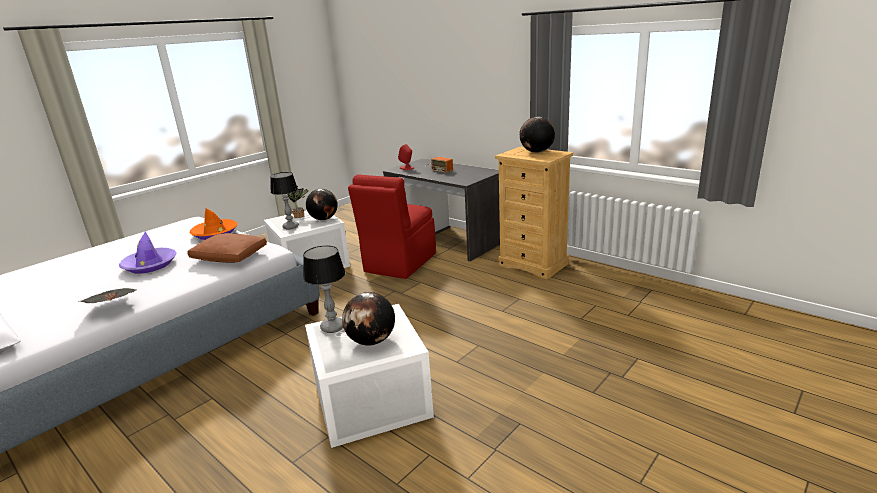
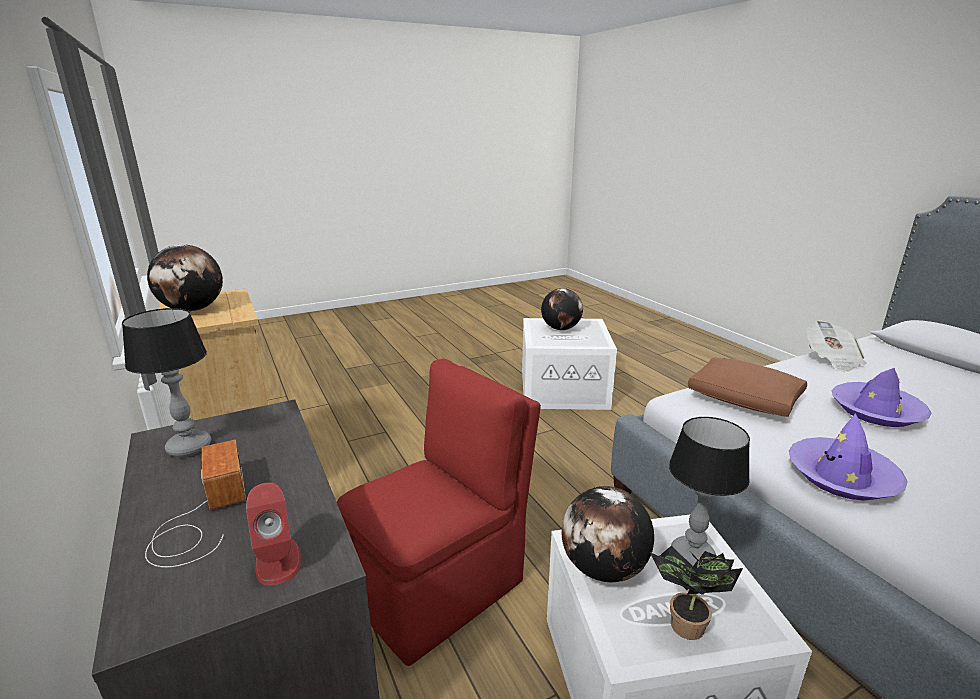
camera: 160 degrees left, 0 degrees up
orange hat [190,208,238,240] -> purple hat [789,413,908,501]
table lamp [303,245,346,333] -> table lamp moved to [122,308,211,457]

